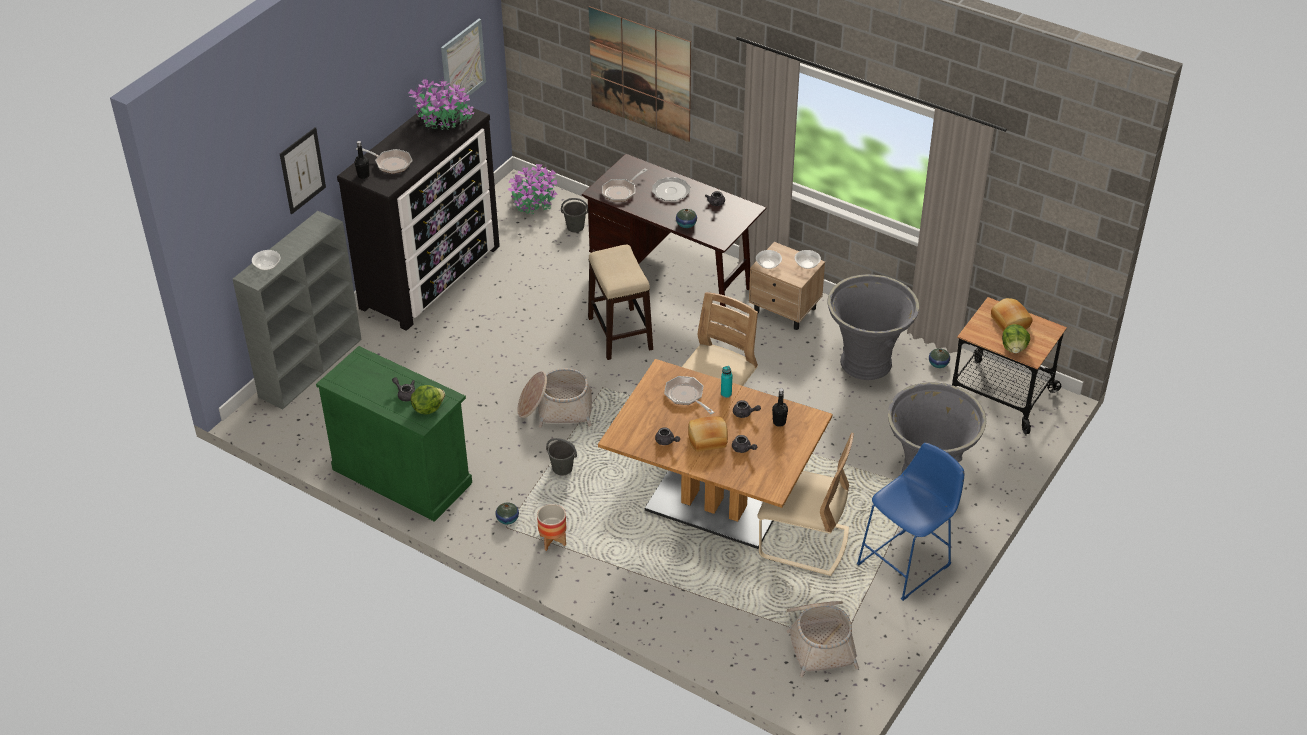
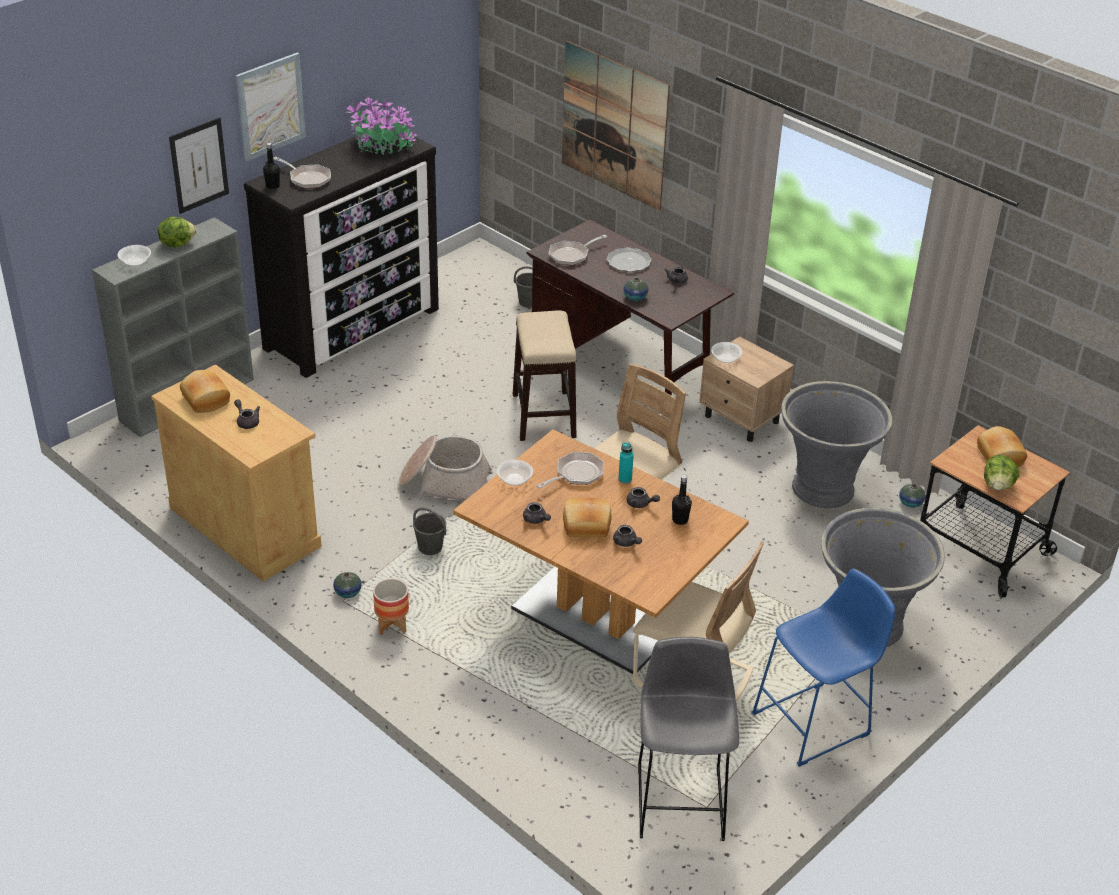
camera: 10 degrees right, 5 degrees down
green cabinet [316,346,472,522] -> beige cabinet [151,364,322,582]
lettuce [411,385,445,414] -> lettuce moved to [158,217,197,248]
picture [441,19,486,98] -> picture moved to [236,53,306,161]
potted plant [508,164,558,214] -> none
frying pan [664,376,714,414] -> frying pan turned 75 degrees clockwise [536,452,604,488]
basket [787,601,859,677] -> grey stool [638,637,739,841]
bowl [795,250,821,269] -> bowl moved to [497,460,533,485]
none -> bread [180,370,230,413]

